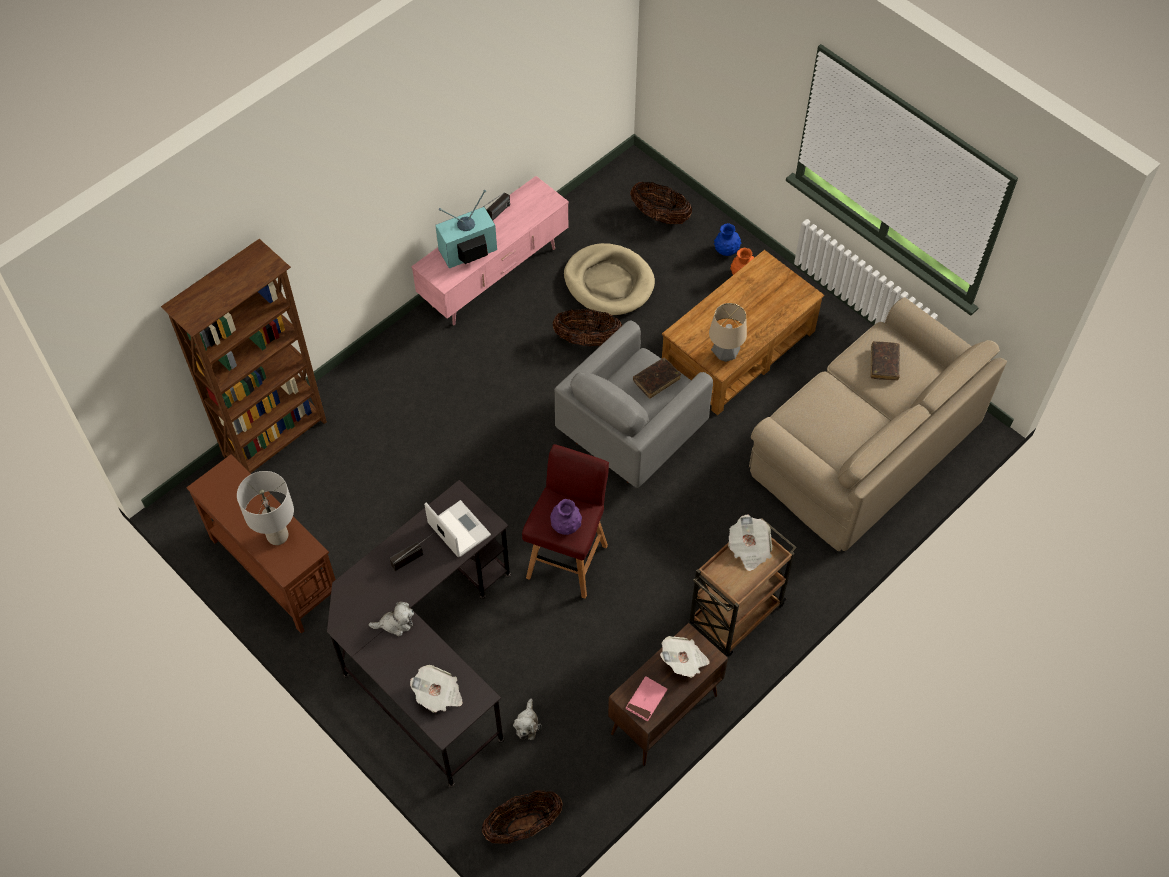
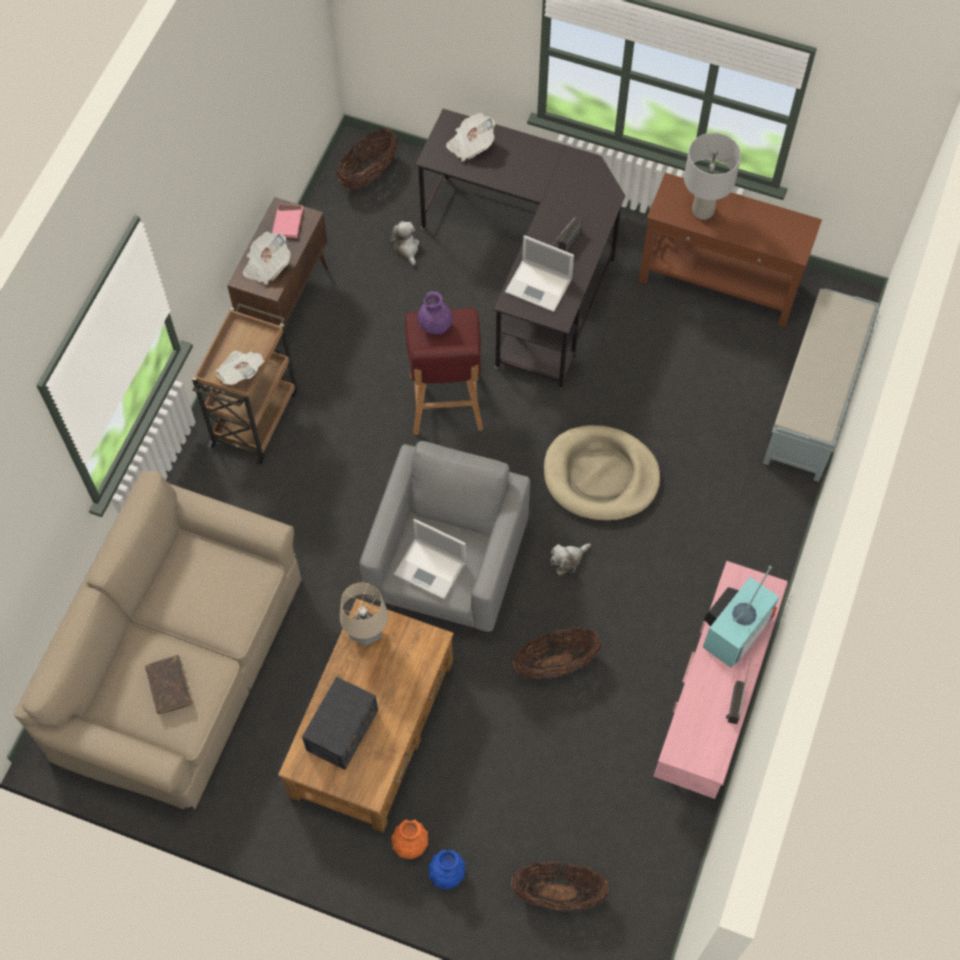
camera: 155 degrees right, 5 degrees up
brown bookcase [161,239,327,473] -> grey bench [763,288,879,482]
plush toy [368,602,414,636] -> plush toy moved to [551,543,591,575]
beige dog bed [564,243,655,316] -> beige dog bed moved to [544,425,660,521]
brown book [633,357,681,399] -> laptop [394,519,466,599]
none -> radio [302,676,378,770]

